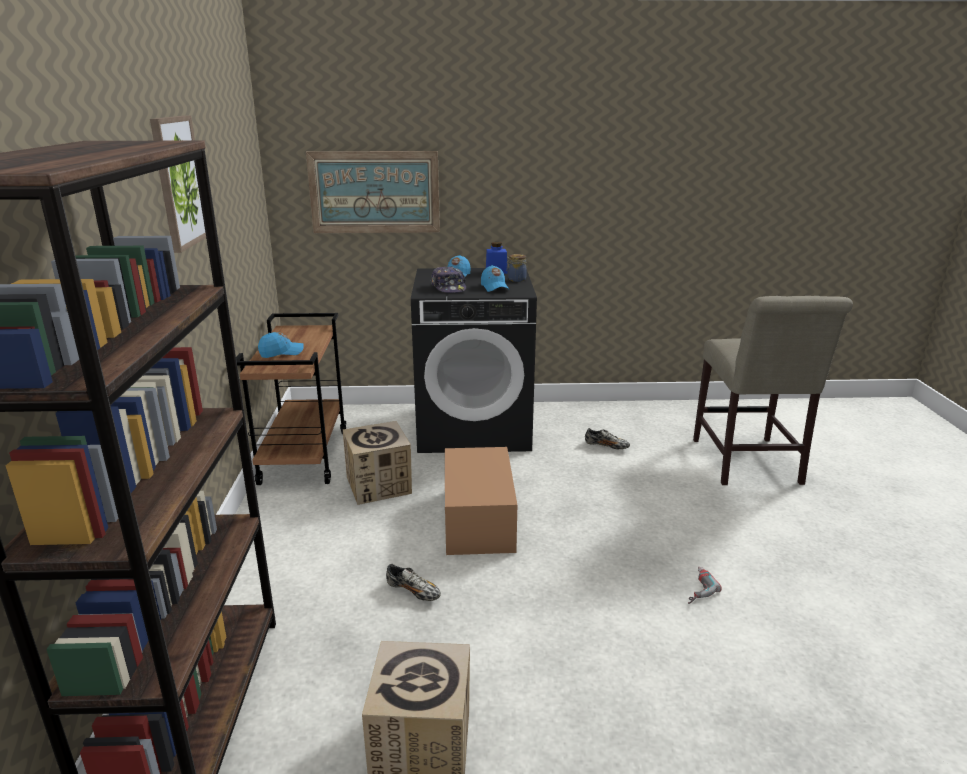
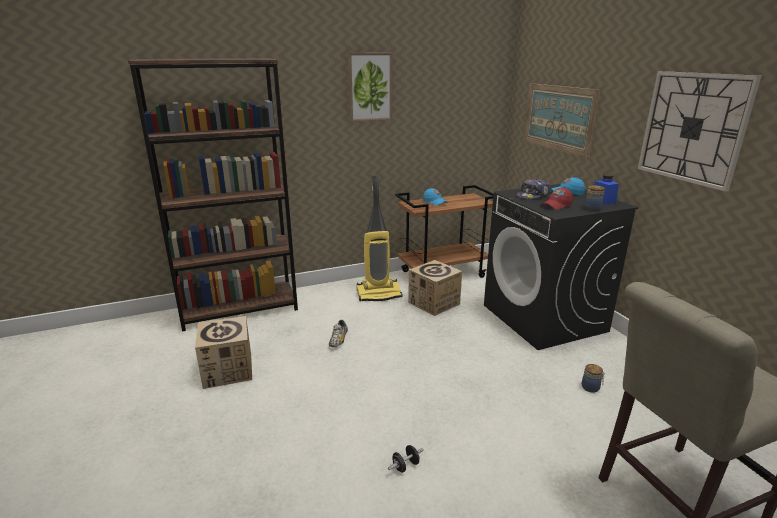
camera: 70 degrees right, 0 degrees up
cardboard box [445,447,517,555] -> none
blue cap [481,265,509,292] -> red cap [542,187,573,210]
shoe [585,428,630,449] -> jar [582,364,605,393]
power drill [688,567,722,604] -> black dumbbell [388,445,424,473]
none -> vacuum cleaner [357,175,403,301]
none -> wall clock [638,71,762,192]

